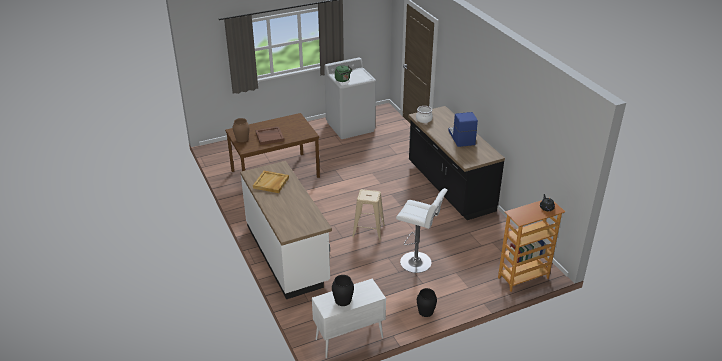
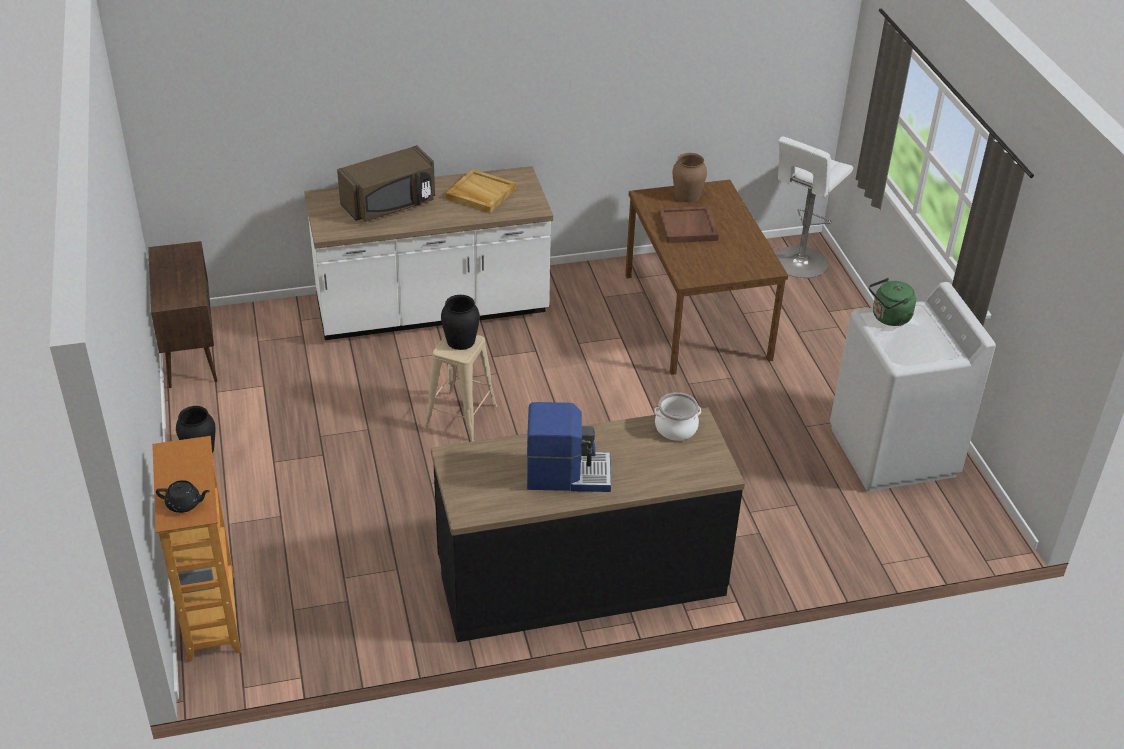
camera: 100 degrees right, 5 degrees up
white cabinet [312,278,386,358] -> brown cabinet [148,241,217,388]
black vase [332,275,354,306] -> black vase moved to [441,295,480,350]
white stool [396,188,448,273] -> white stool moved to [775,136,853,278]
none -> brown microwave [337,145,435,222]

